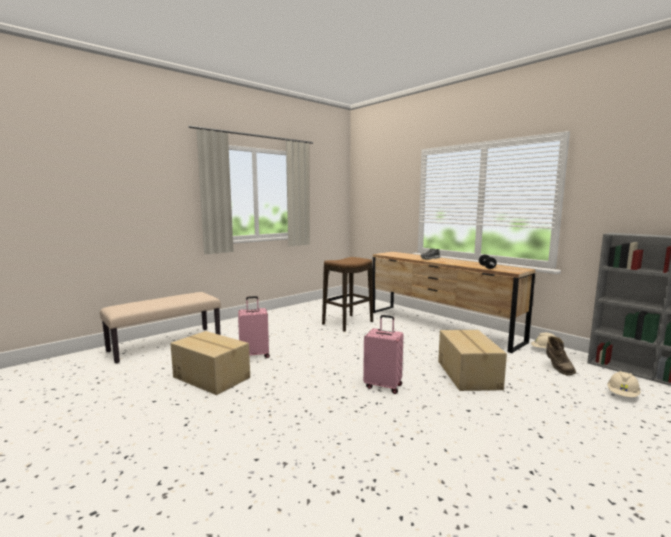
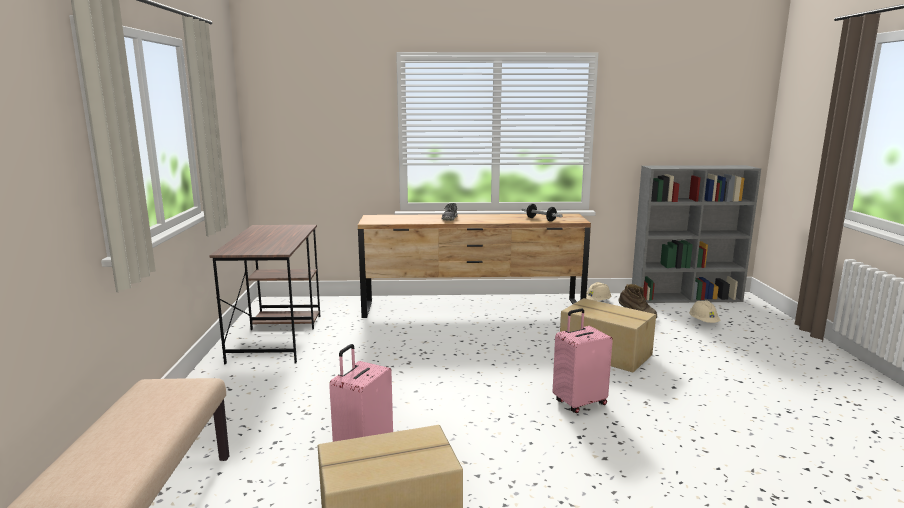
camera: 50 degrees left, 5 degrees up
stool [322,257,373,332] -> none
none -> brown desk [209,225,320,365]

